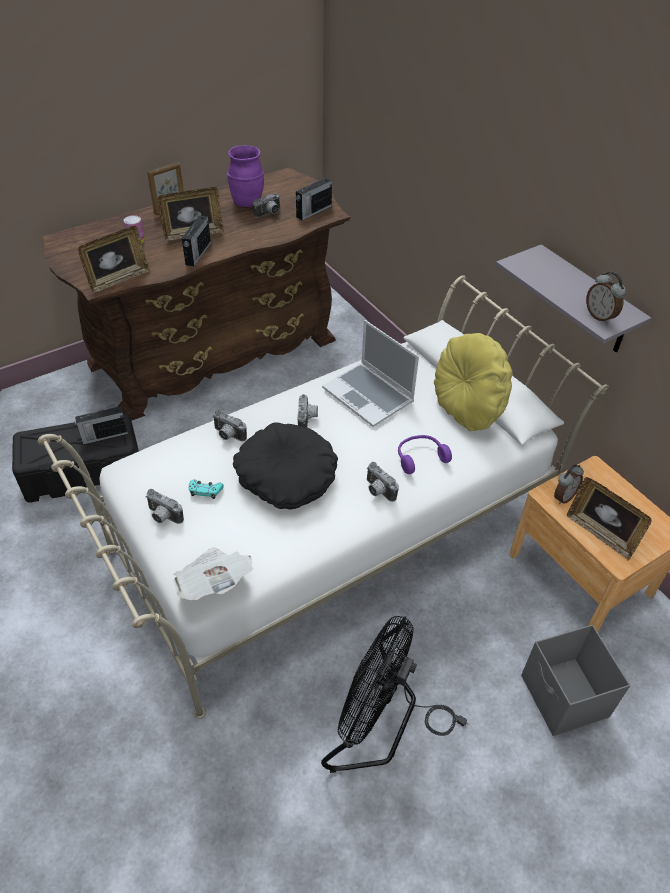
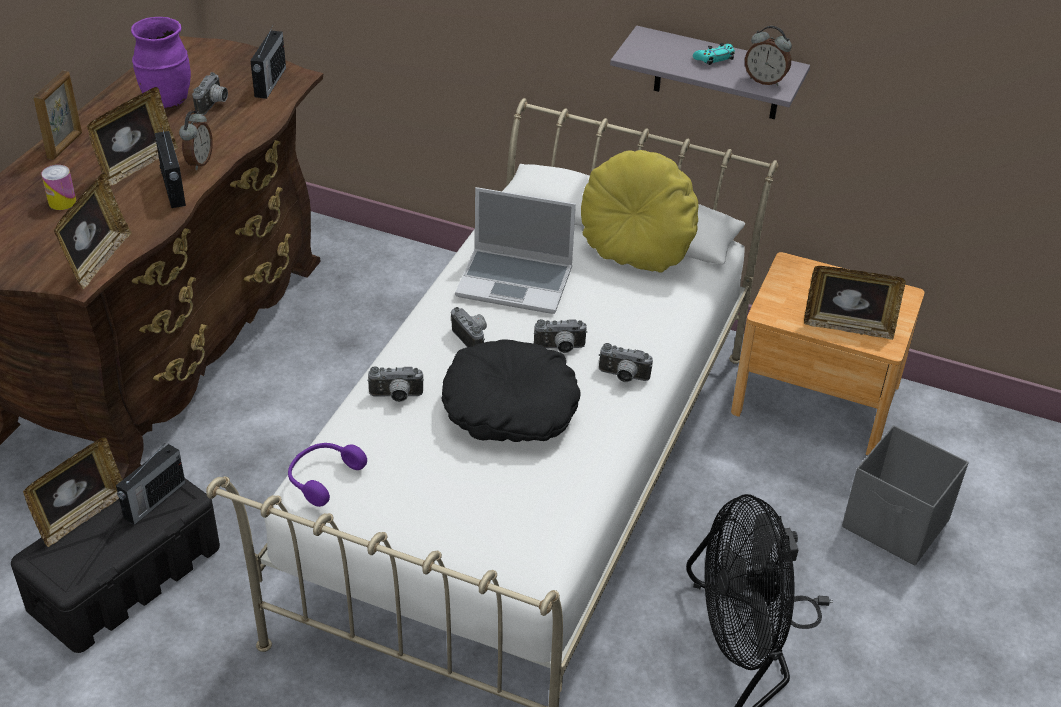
camera: 35 degrees left, 5 degrees down
camera [145,489,184,524] -> camera moved to [534,319,587,353]
newspaper [173,547,253,600] -> none
turquoise game controller [189,479,224,499] -> turquoise game controller moved to [693,43,735,65]
purple headphones [398,435,452,474] -> purple headphones moved to [288,443,367,507]
alarm clock [554,464,584,504] -> alarm clock moved to [179,111,213,170]
none -> picture frame [23,437,123,547]

